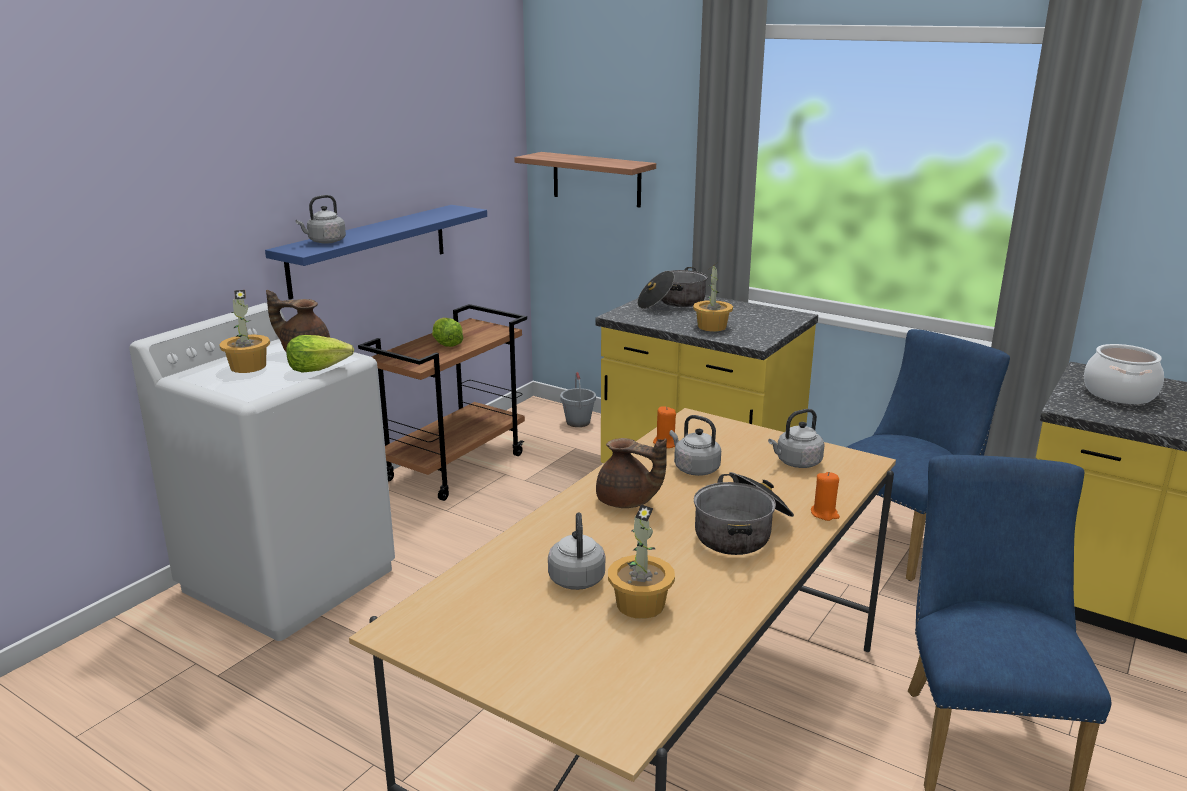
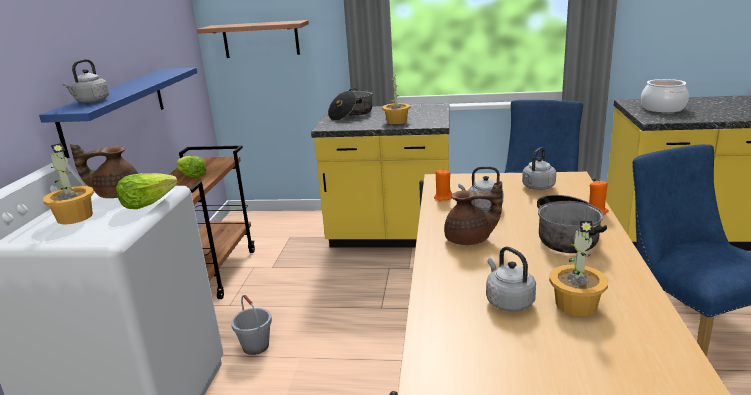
camera: 25 degrees left, 0 degrees up
grey bucket [560,372,596,427] -> grey bucket moved to [231,295,272,355]

